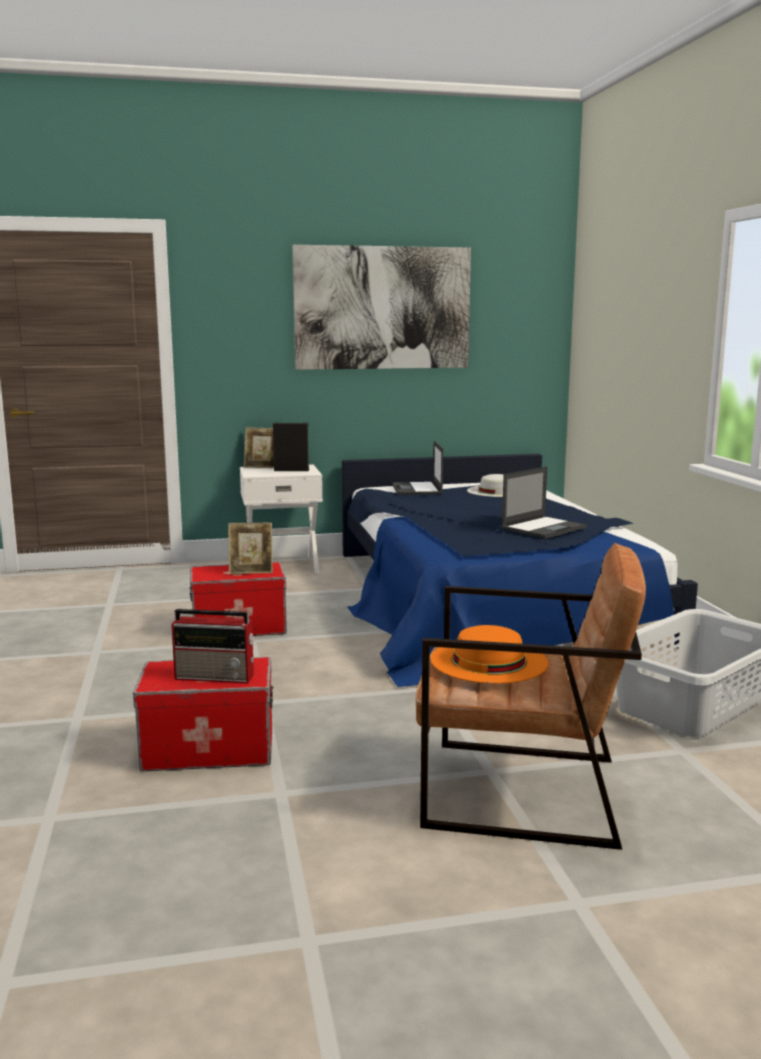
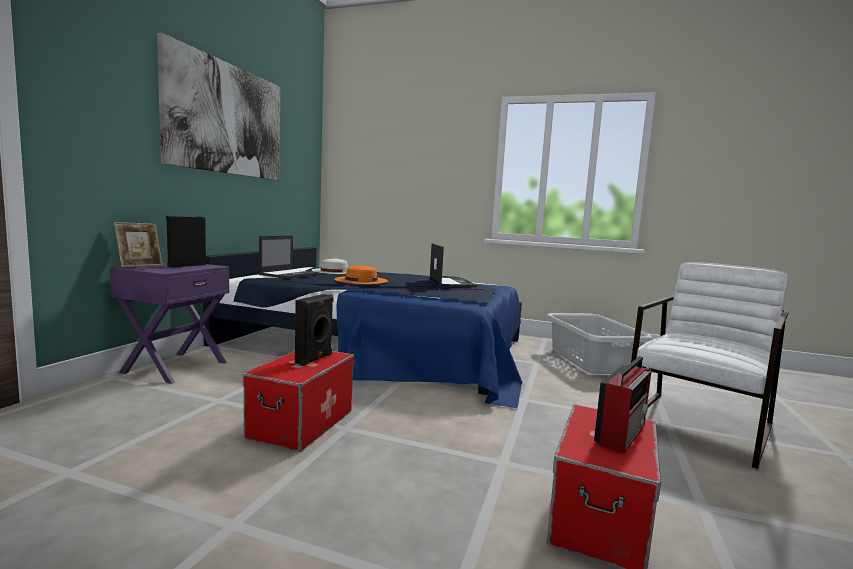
camera: 60 degrees left, 5 degrees down
picture frame [228,522,273,575] -> black speaker [295,294,333,366]
white nightstand [240,465,323,573] -> purple nightstand [110,262,230,384]
laptop [392,441,443,495] -> laptop turned 90 degrees counterclockwise [259,236,319,279]
brown armchair [416,543,646,850] -> white armchair [631,262,789,469]
orange hat [431,625,548,684] -> orange hat moved to [335,265,388,284]

